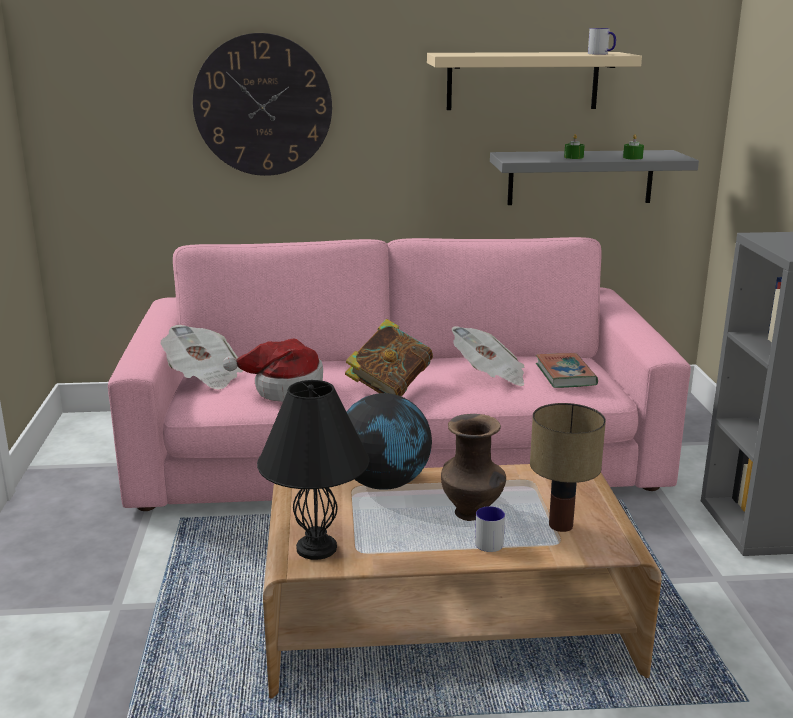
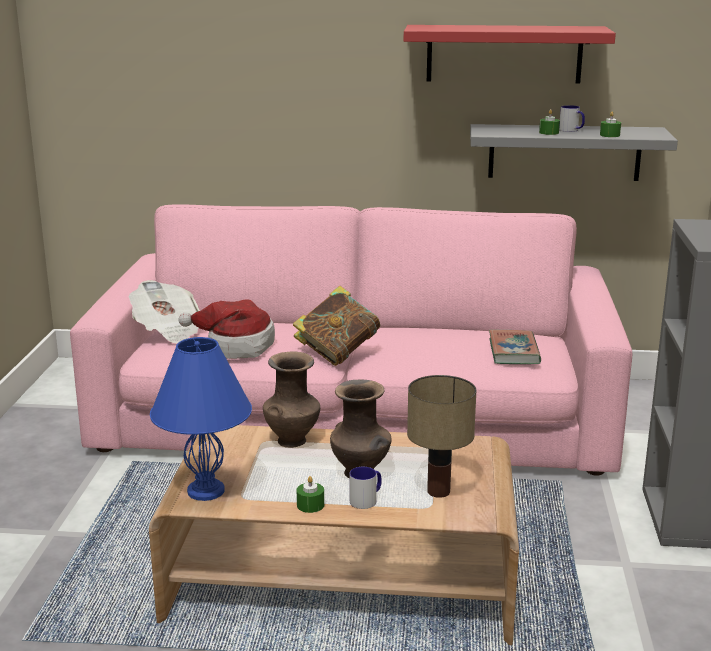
camera: 10 degrees right, 0 degrees up
wall clock [193,33,332,176] -> none
black table lamp [257,380,369,560] -> blue table lamp [150,337,252,501]
globe [346,393,432,490] -> brown vase [263,352,320,448]
beige shelf [427,52,642,110] -> red shelf [404,25,616,84]
newspaper [452,326,525,386] -> none
mug [588,28,616,55] -> mug moved to [559,105,585,132]
none -> green candle [297,476,324,513]

